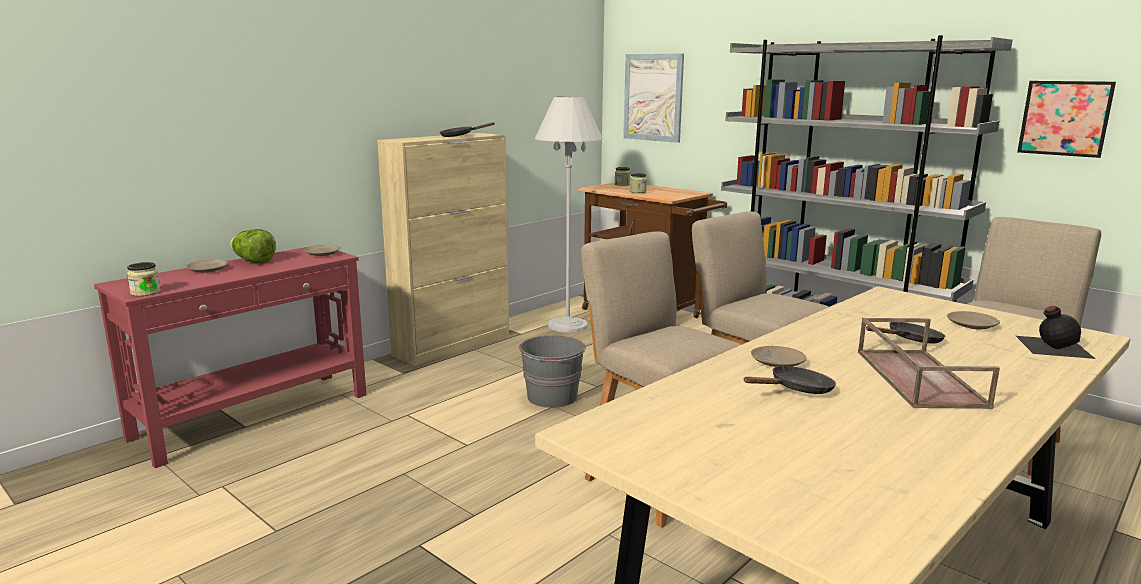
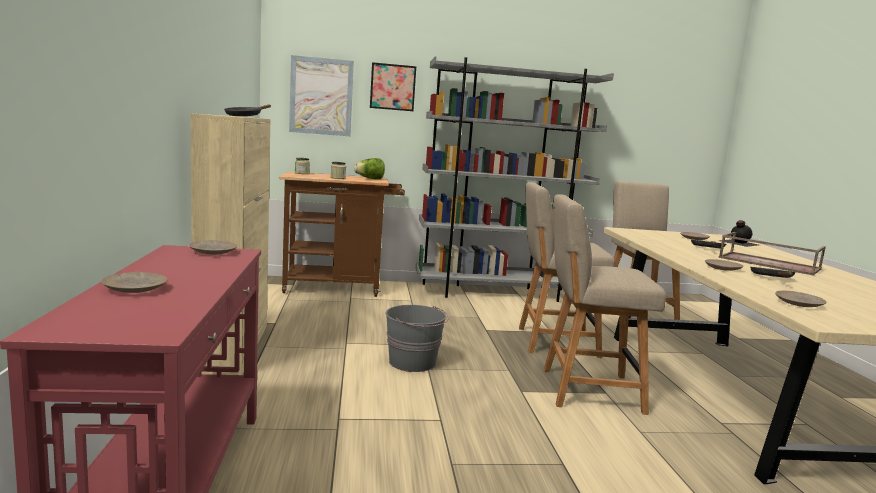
camera: 50 degrees left, 5 degrees down
jar [127,262,161,296] -> none
lettuce [230,229,276,264] -> lettuce moved to [354,158,385,179]
white floor lamp [535,96,603,333] -> none
picture [1017,81,1116,158] -> picture moved to [370,62,416,111]
none -> beige plate [775,291,827,307]

